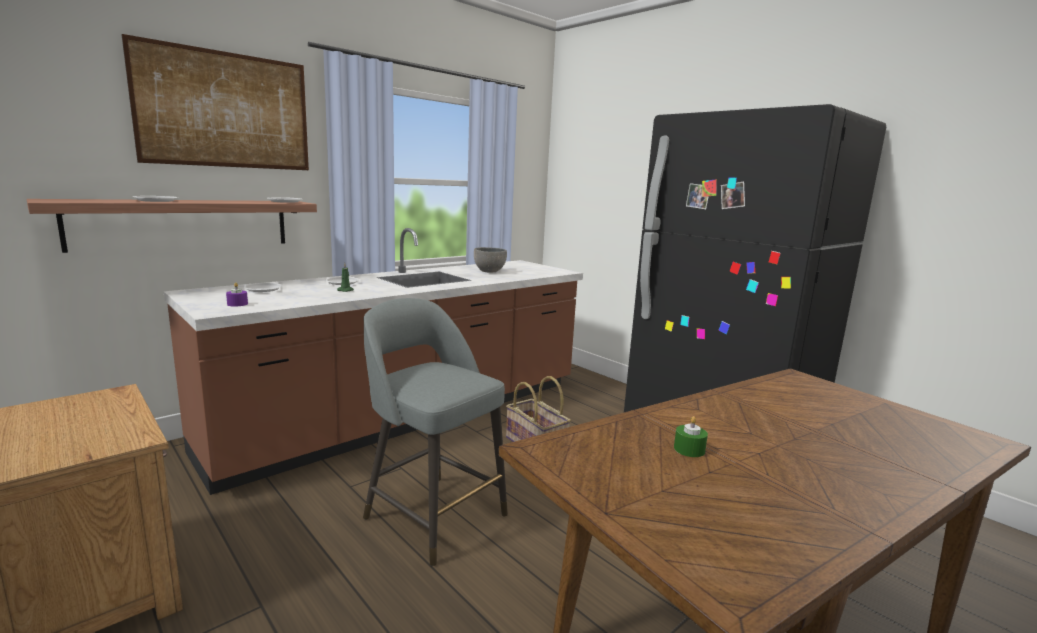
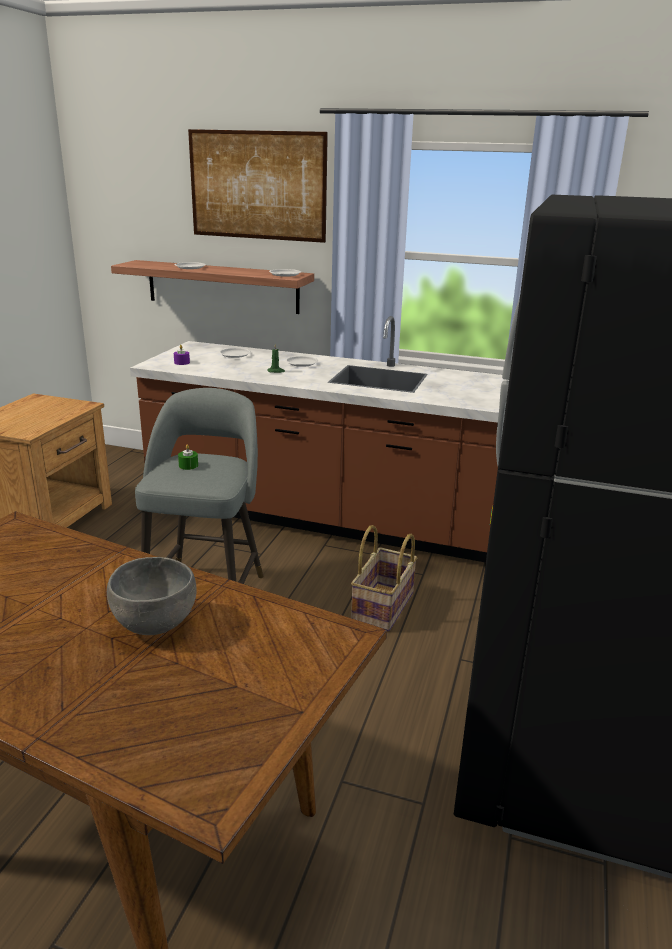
camera: 60 degrees right, 10 degrees up
grey bowl [474,247,507,273] -> grey bowl moved to [107,557,197,635]
green candle [674,416,708,457] -> green candle moved to [178,445,198,470]

